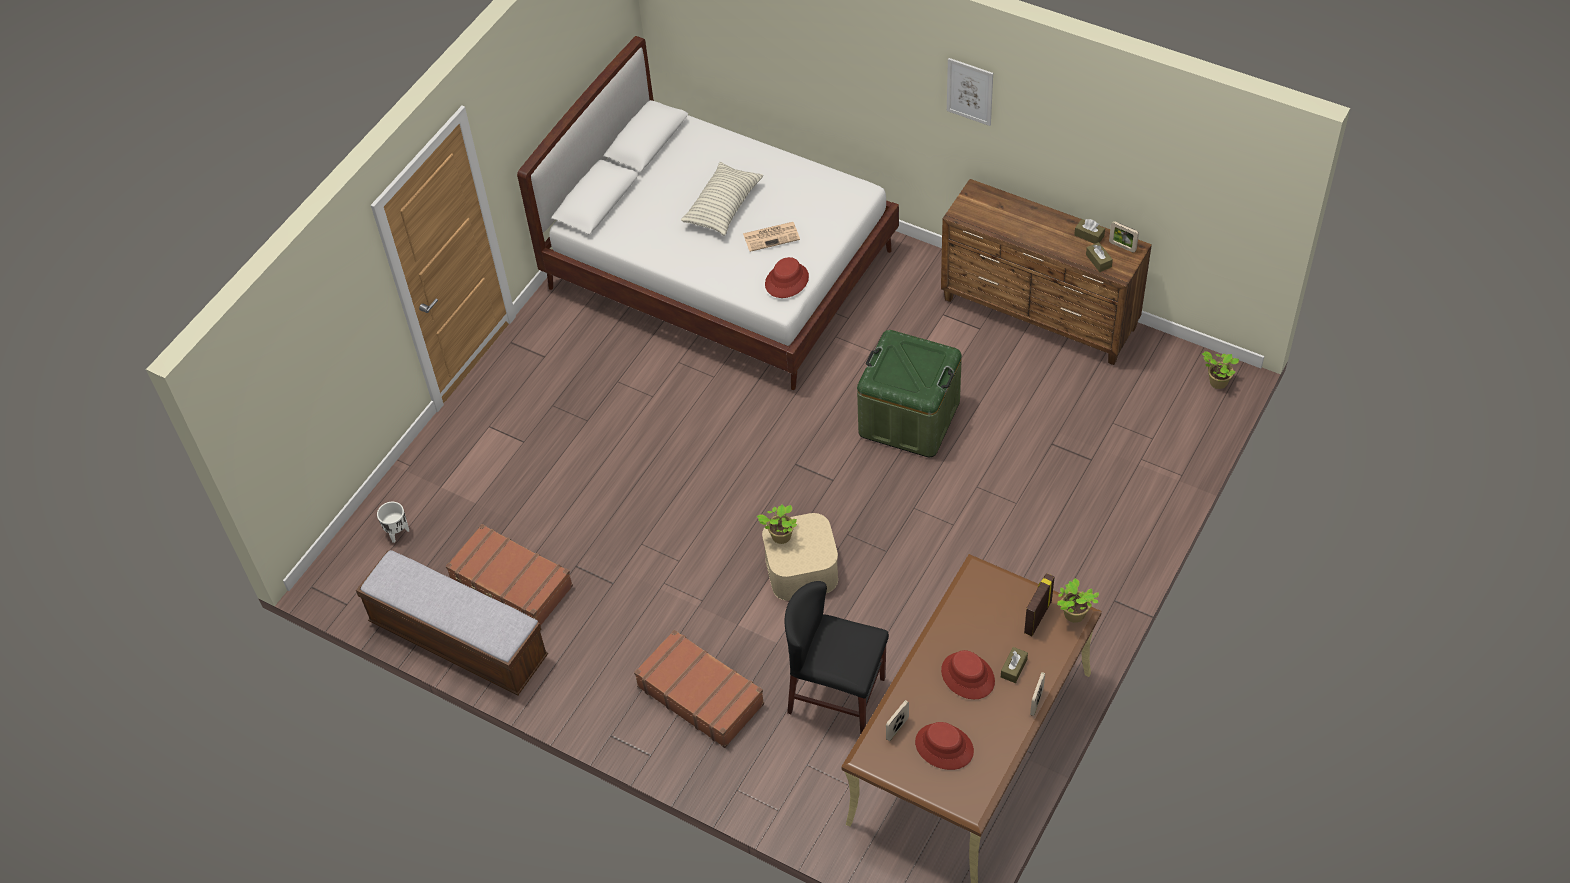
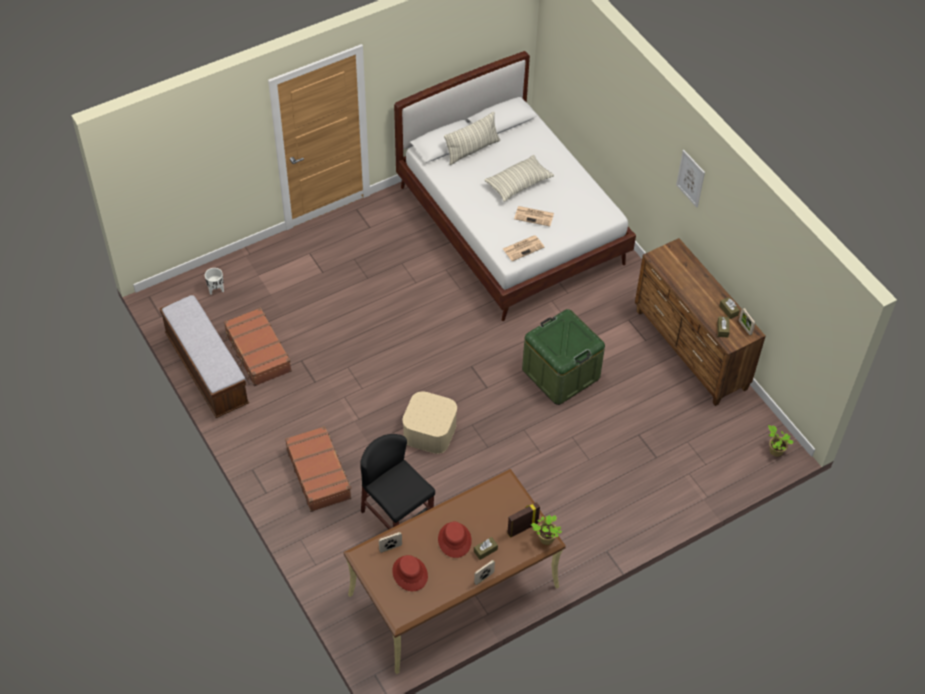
camera: 25 degrees right, 0 degrees up
potted plant [756,504,797,544] -> none
red hat [765,257,809,298] -> newspaper [503,235,545,261]
none -> pillow [444,112,500,165]

